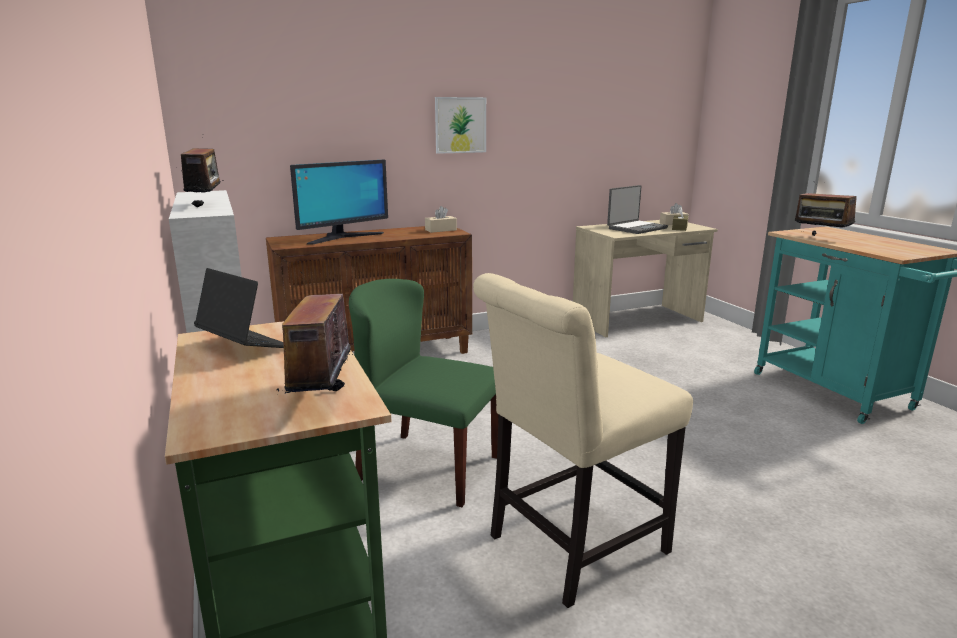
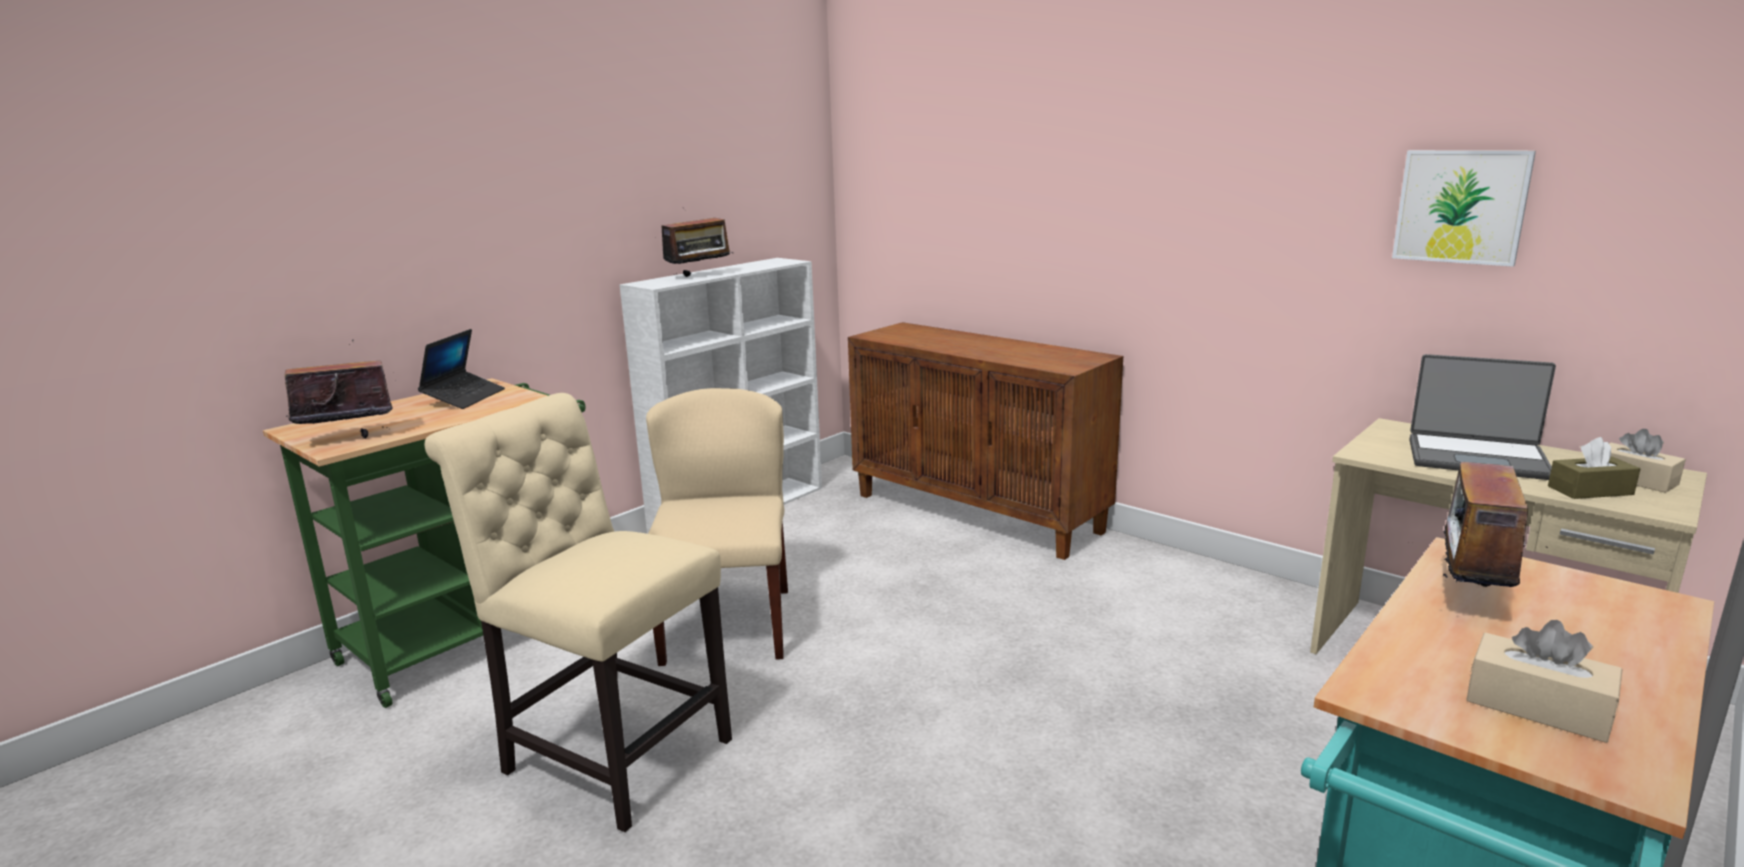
camera: 65 degrees right, 0 degrees up
monitor [290,160,388,244] -> none
green chair [349,279,499,507] -> beige chair [646,388,788,666]
beige tissue box [425,206,457,233] -> beige tissue box moved to [1466,620,1623,743]
picture [435,97,486,154] -> picture moved to [1392,150,1536,267]

